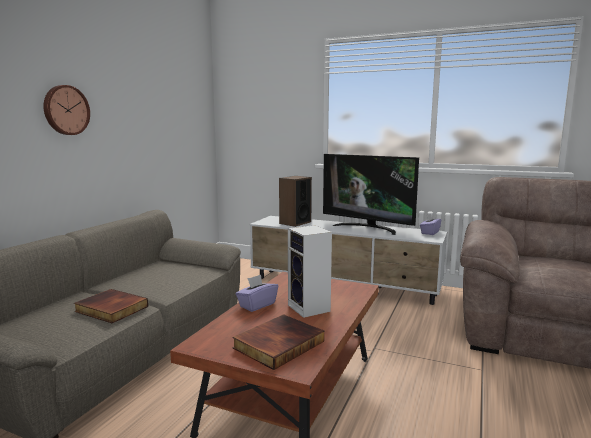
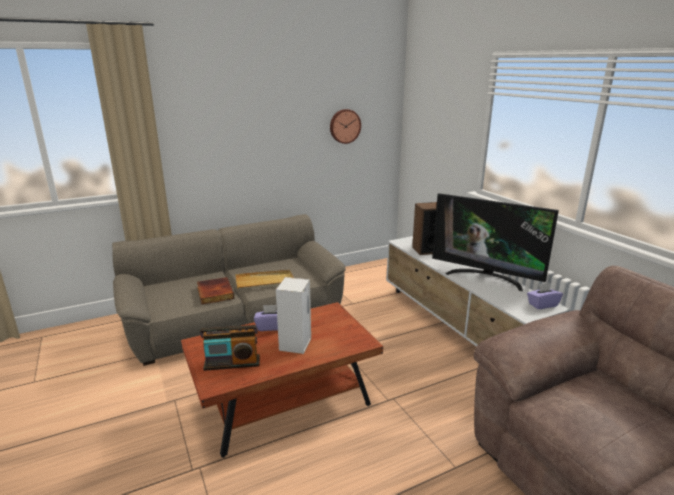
camera: 40 degrees right, 10 degrees up
wall clock [43,85,90,135] -> wall clock moved to [330,109,361,144]
book [232,314,324,370] -> radio [200,325,260,371]
television [323,154,419,235] -> television turned 45 degrees counterclockwise [432,193,559,291]
none -> beige tray [235,270,294,289]

